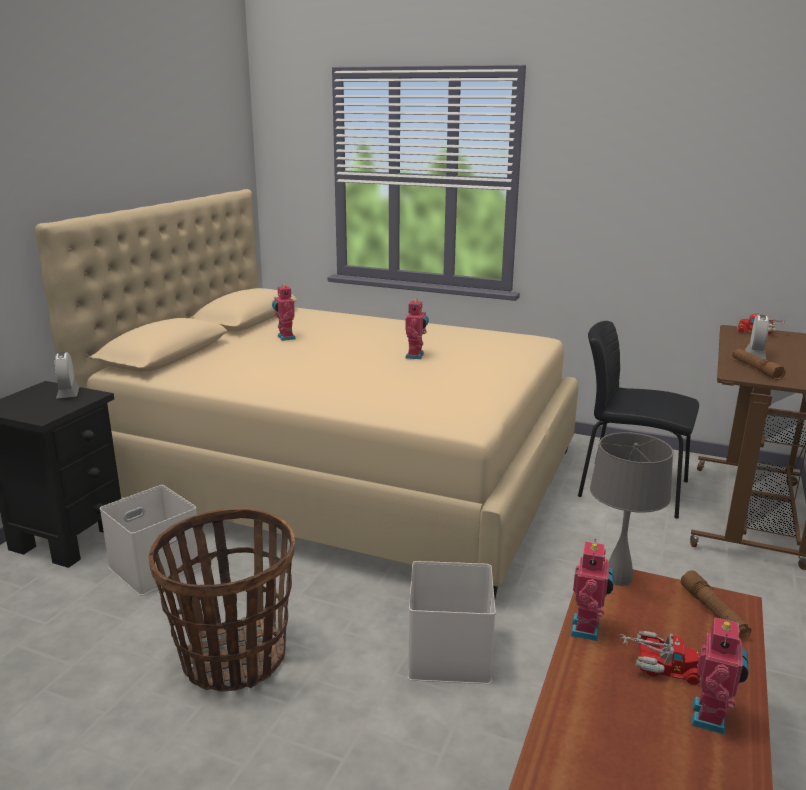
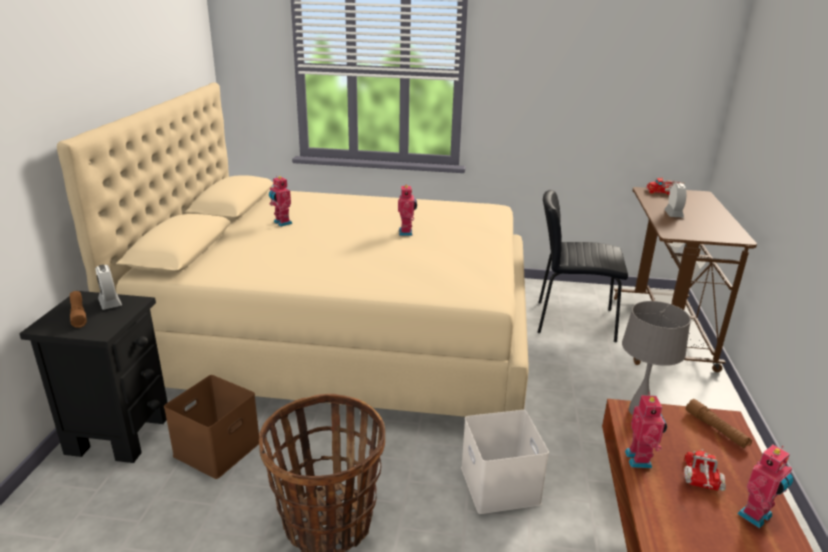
camera: 15 degrees left, 5 degrees up
white storage box [100,485,201,596] -> brown storage box [164,375,259,479]
toy truck [620,631,701,685] -> toy truck turned 75 degrees counterclockwise [684,449,726,491]
toy robot [691,615,748,735] -> toy robot turned 45 degrees clockwise [737,445,793,528]
brown flashlight [732,349,786,380] -> brown flashlight moved to [70,291,87,328]

